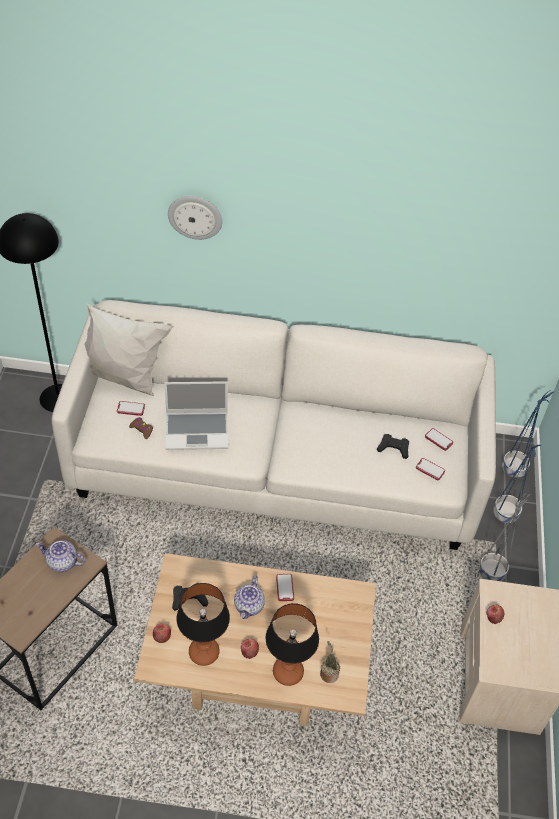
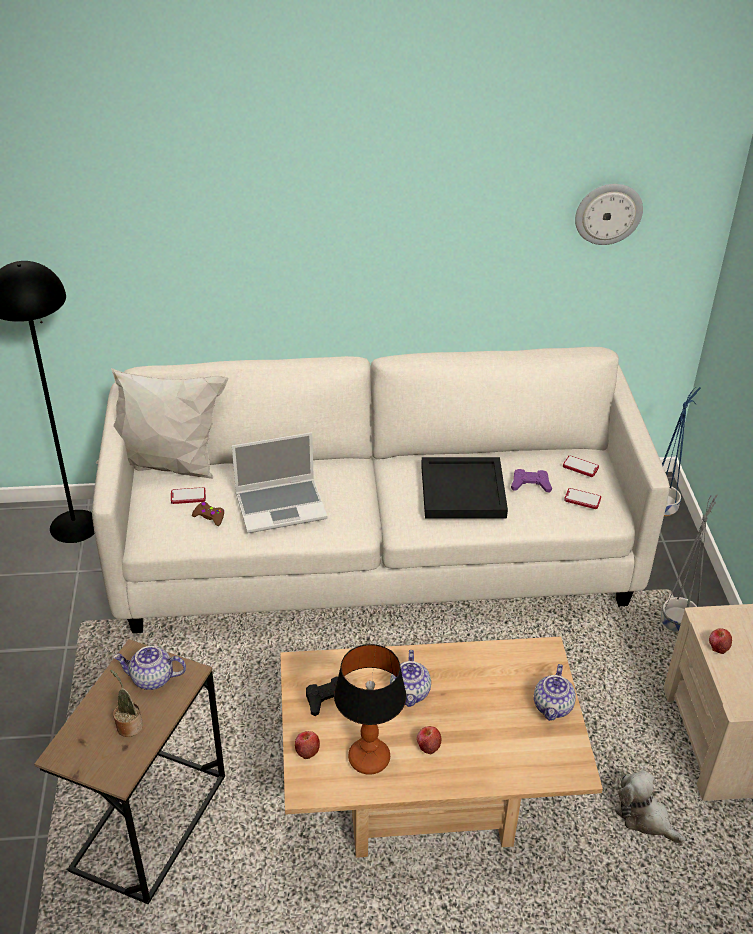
camera: 10 degrees left, 10 degrees down
wall clock [168,196,222,240] -> wall clock moved to [575,184,643,245]
table lamp [266,603,319,686] -> none
phone [276,574,294,601] -> none
potted plant [320,641,340,683] -> potted plant moved to [111,670,143,737]
black game controller [377,434,409,459] -> purple game controller [511,469,552,493]
blue planter [493,445,541,523] -> none
none -> black tray [421,457,508,519]
none -> teapot [534,664,576,721]
none -> plush toy [615,770,685,844]

